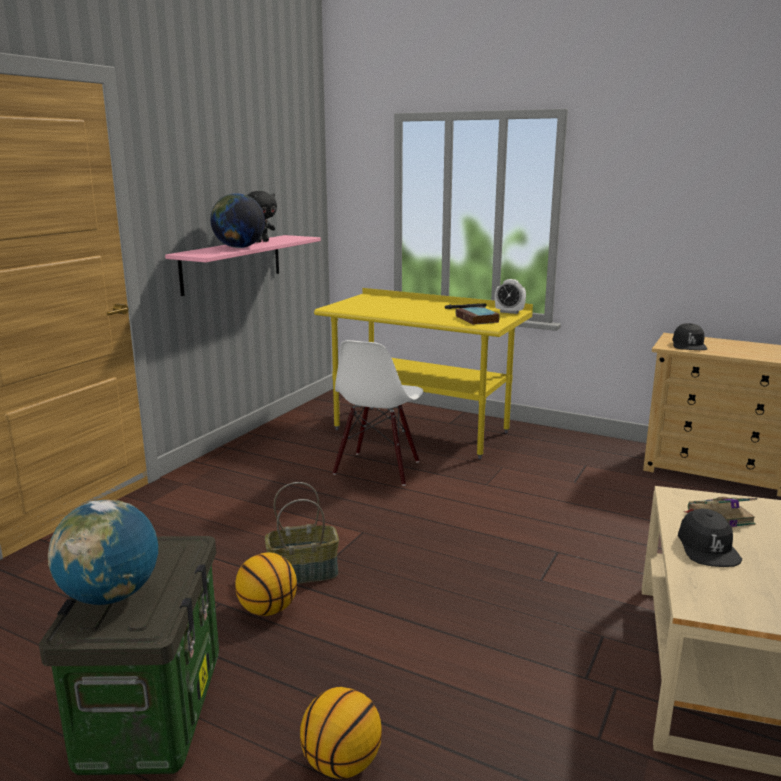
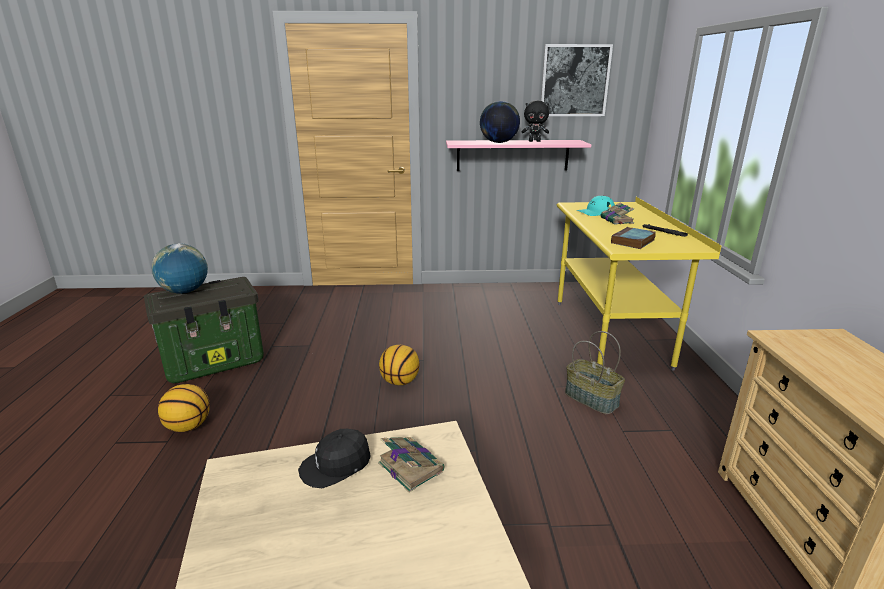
camera: 60 degrees right, 5 degrees up
basketball [235,552,297,616] -> basketball moved to [379,345,420,385]
basket [265,482,339,584] -> basket moved to [565,331,625,414]
white chair [333,340,423,486] -> none
alarm clock [495,279,526,314] -> none
black cap [672,323,707,350] -> none
none -> picture [540,44,613,116]
none -> turquoise cap [577,196,615,216]
none -> book [600,203,634,225]

